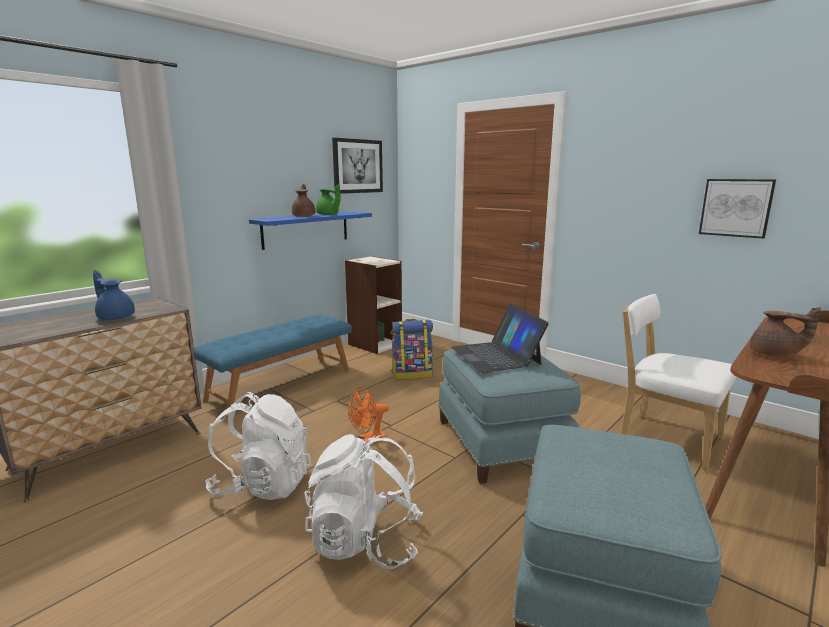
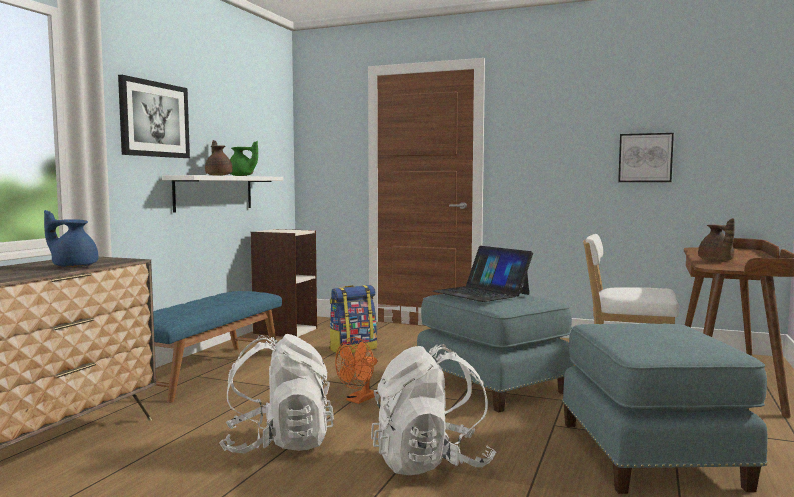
camera: 20 degrees left, 10 degrees down
blue shelf [249,212,372,250] -> white shelf [162,175,283,213]
picture [332,138,383,194] -> picture moved to [118,75,190,158]
brown teapot [750,307,821,358] -> brown teapot turned 75 degrees clockwise [698,218,734,261]

